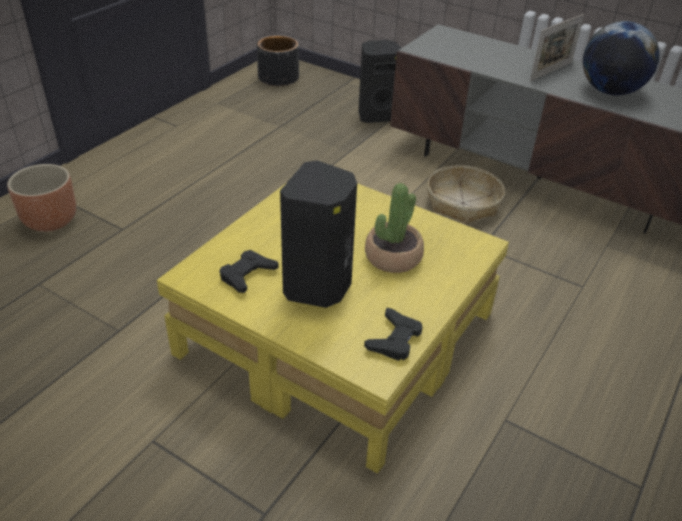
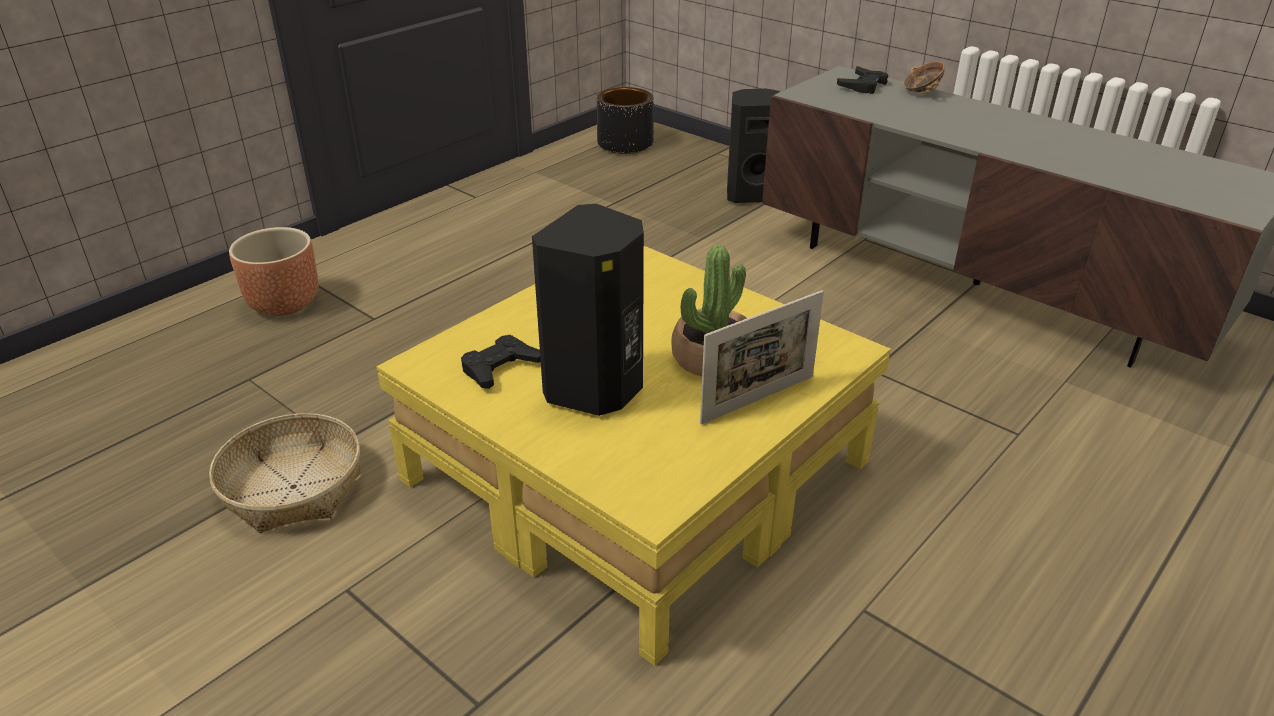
camera: 10 degrees right, 5 degrees down
black game controller [364,308,422,361] -> black game controller moved to [837,66,888,94]
basket [427,165,505,224] -> basket moved to [209,413,361,533]
picture frame [530,14,584,81] -> picture frame moved to [700,290,824,425]
globe [583,21,660,95] -> none
none -> bowl [903,61,945,94]

